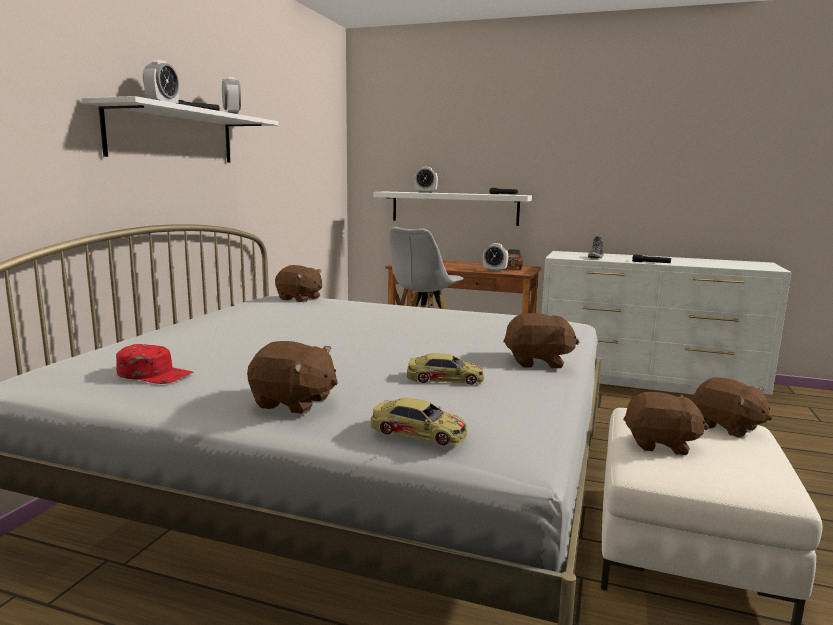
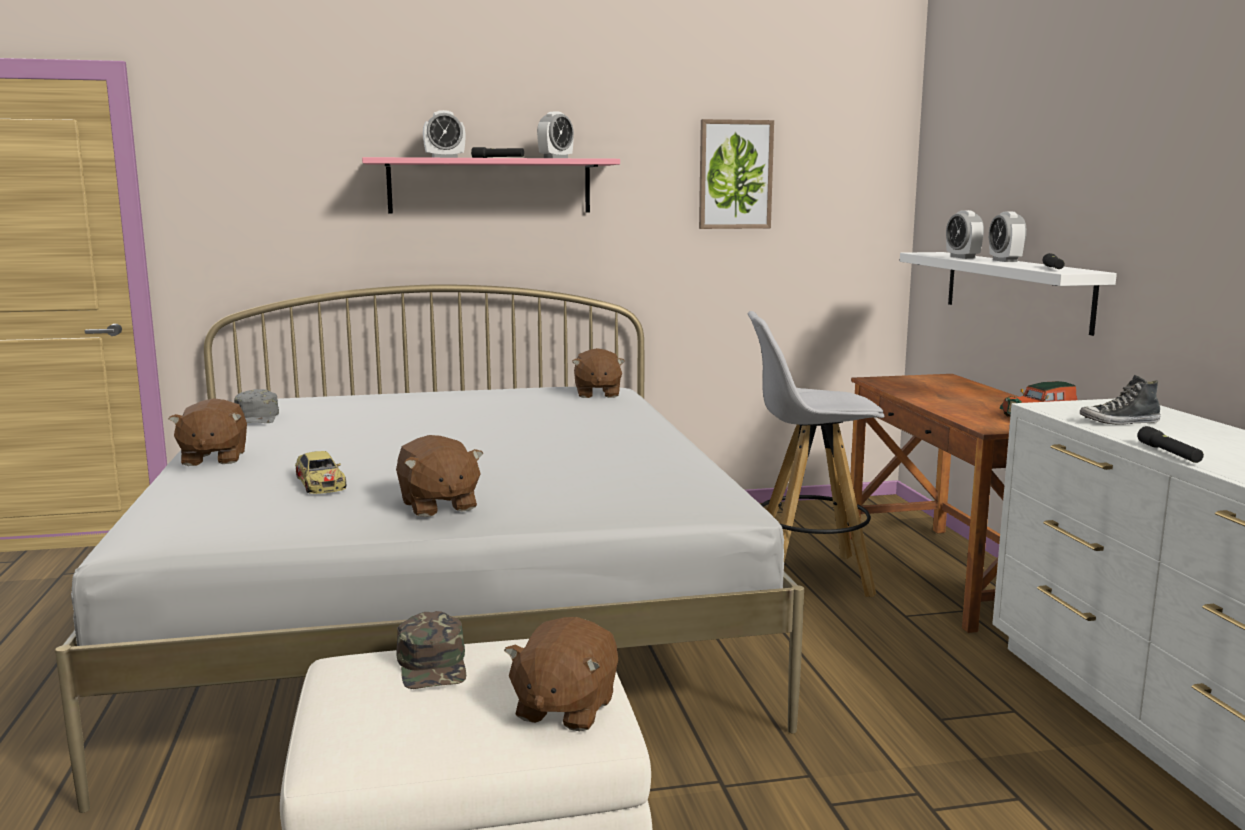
camera: 60 degrees right, 0 degrees up
white shelf [81,96,278,163] -> pink shelf [362,157,620,214]
red cap [116,344,193,384] -> grey cap [234,389,279,423]
toy car [371,398,468,445] -> none
alarm clock [483,243,508,272] -> alarm clock moved to [989,212,1027,262]
brown plush toy [623,392,709,455] -> green cap [396,611,466,689]
none -> picture [699,119,774,229]

